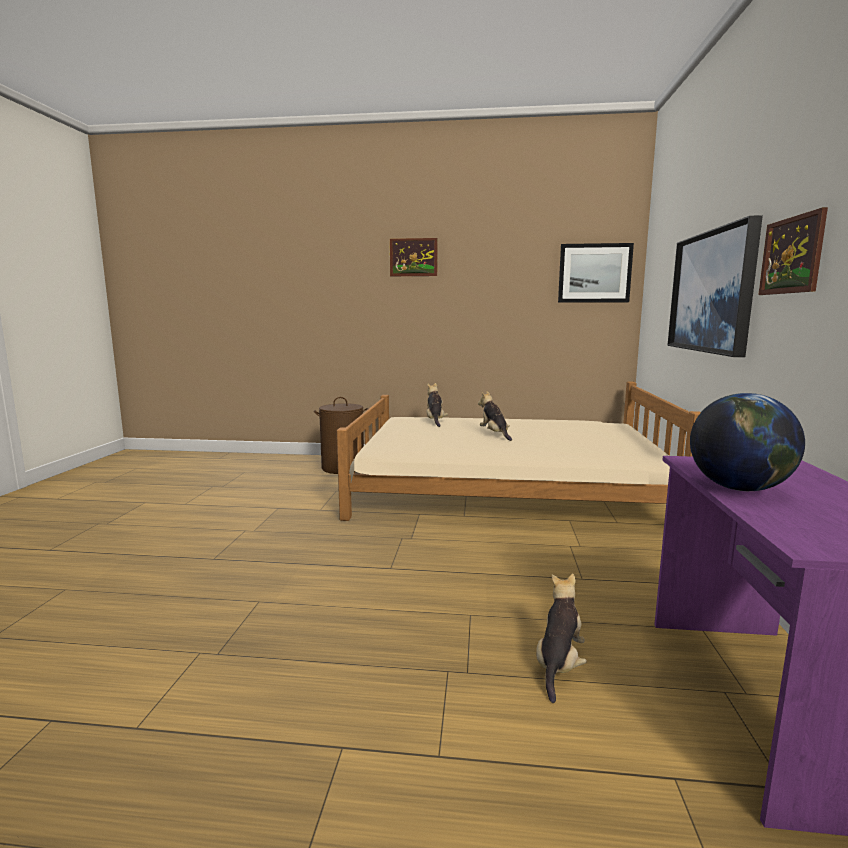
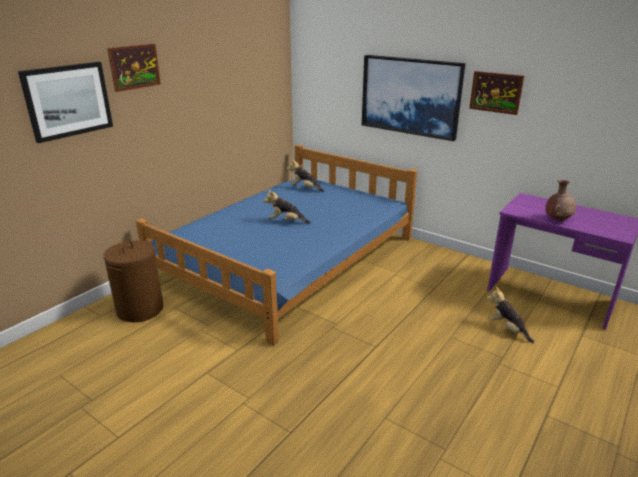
camera: 60 degrees left, 15 degrees up
beige bed [337,382,701,521] -> blue bed [136,144,417,346]
plush toy [426,383,448,427] -> plush toy moved to [287,159,324,192]
picture [558,243,634,303] -> picture moved to [18,62,113,143]
globe [690,393,805,491] -> brown vase [546,180,576,221]

